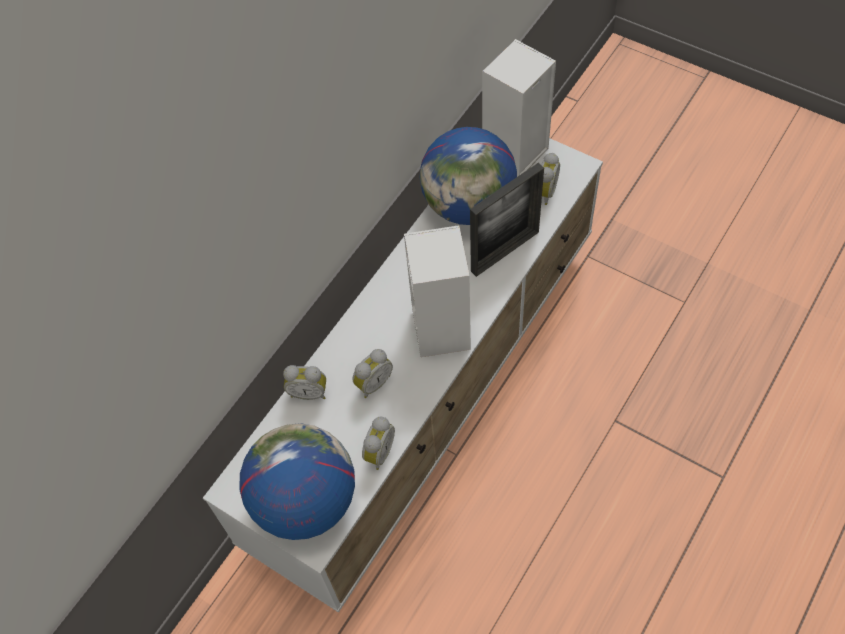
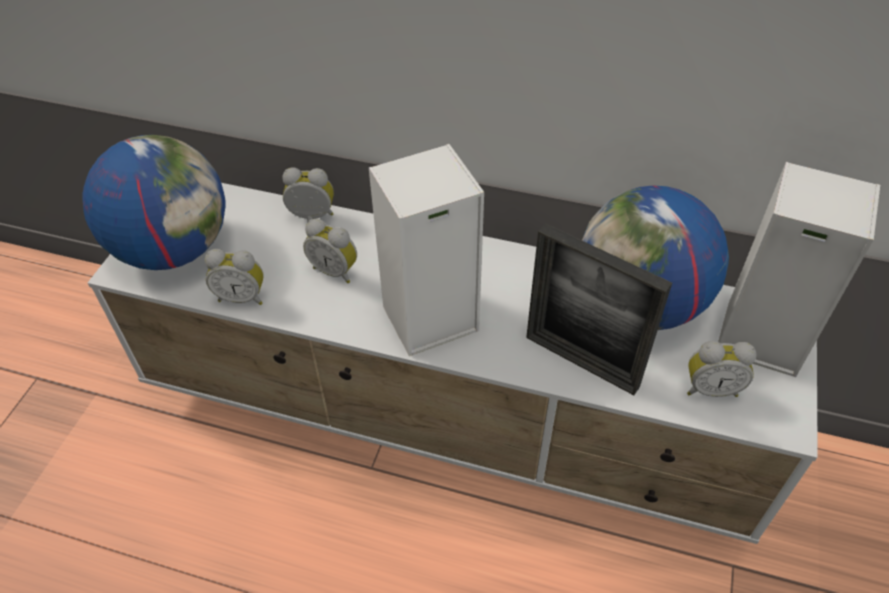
camera: 70 degrees right, 10 degrees down
alarm clock [283,365,326,400] -> alarm clock turned 105 degrees clockwise [282,167,334,223]

